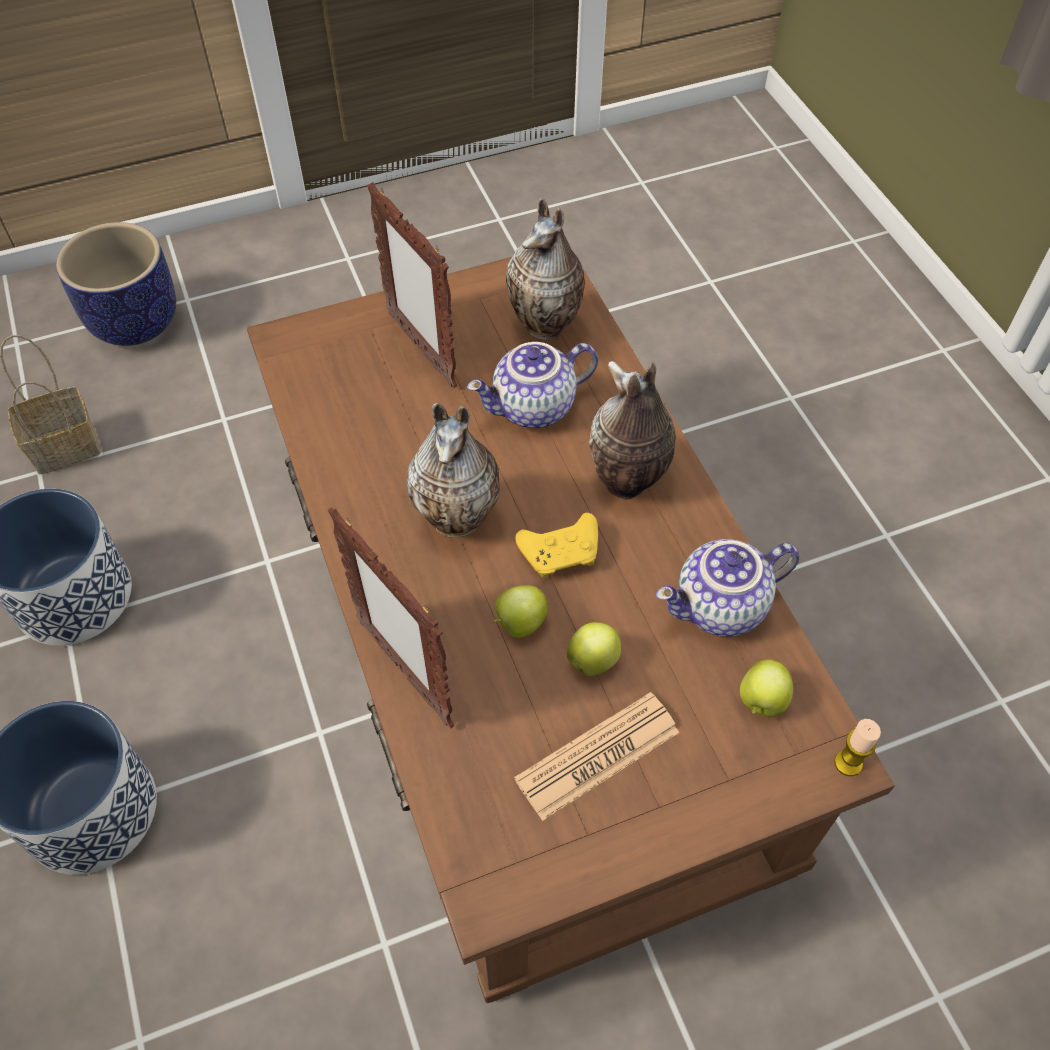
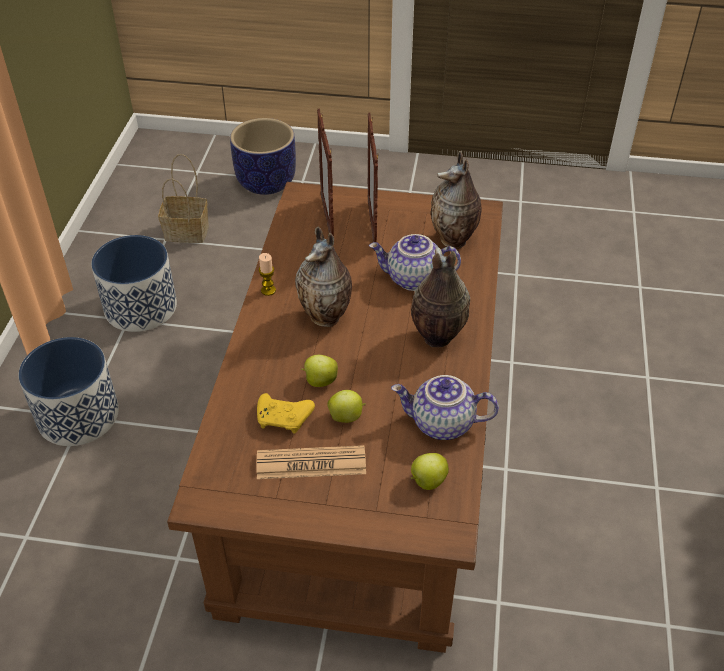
camera: 30 degrees right, 10 degrees down
picture frame [328,507,454,728] -> picture frame moved to [317,109,334,236]
yellow game controller [515,513,598,578] -> yellow game controller moved to [257,393,315,434]
candle [834,719,881,776] -> candle moved to [259,253,276,296]

